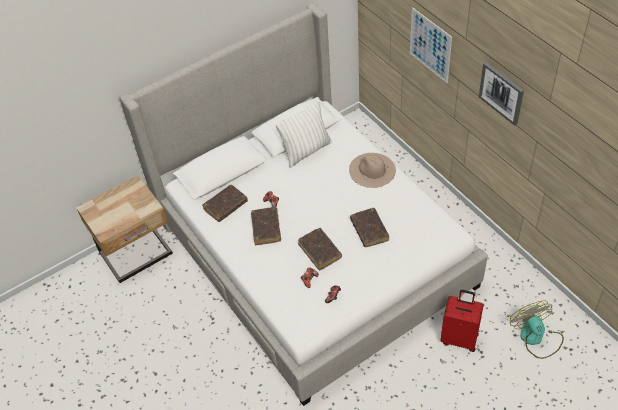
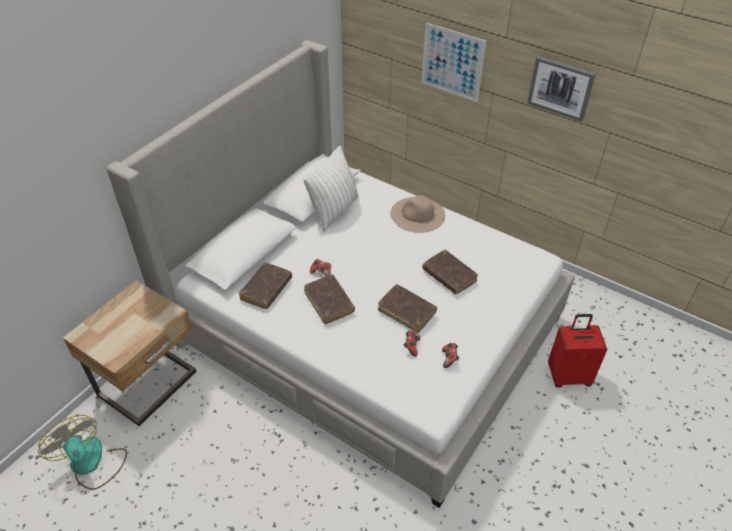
camera: 25 degrees left, 5 degrees down
fan [510,300,564,359] -> fan moved to [38,415,127,490]

